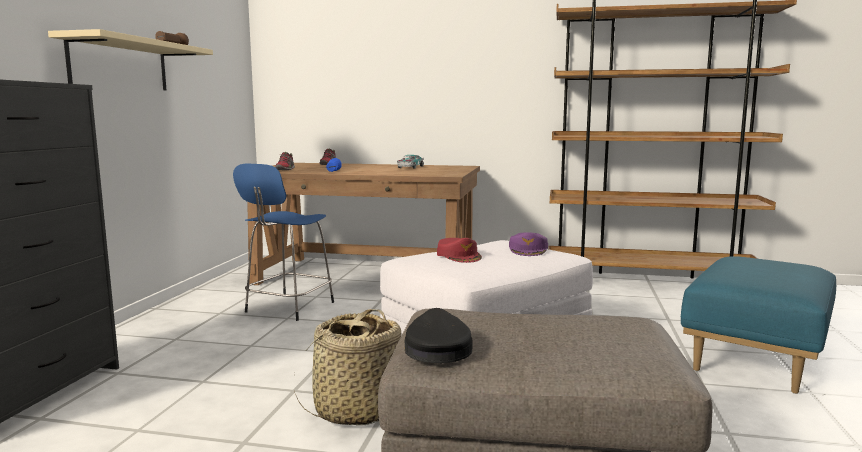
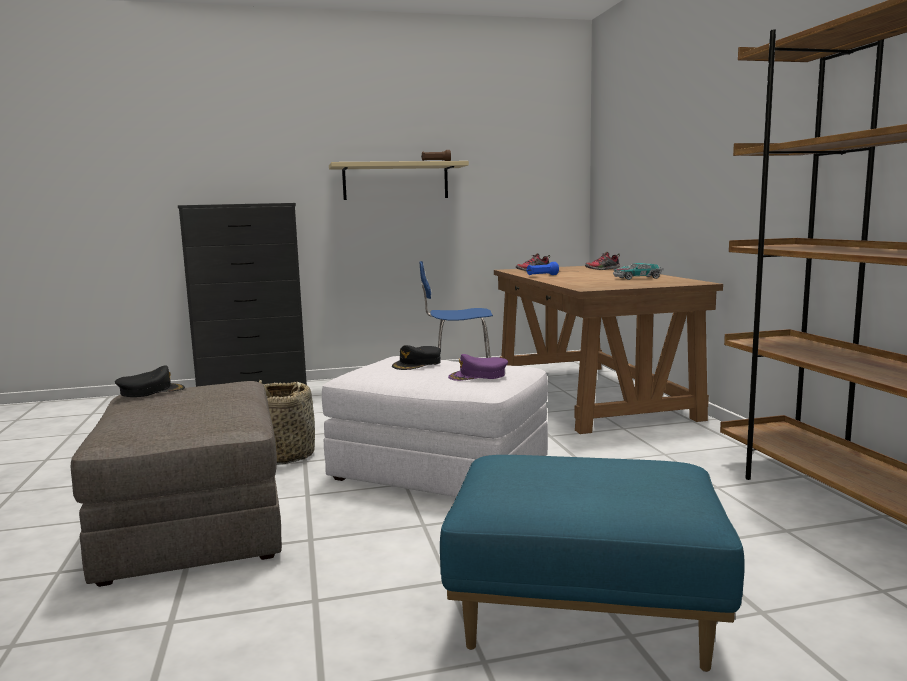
camera: 65 degrees right, 0 degrees up
red cap [437,238,482,263] -> black cap [392,345,441,370]

